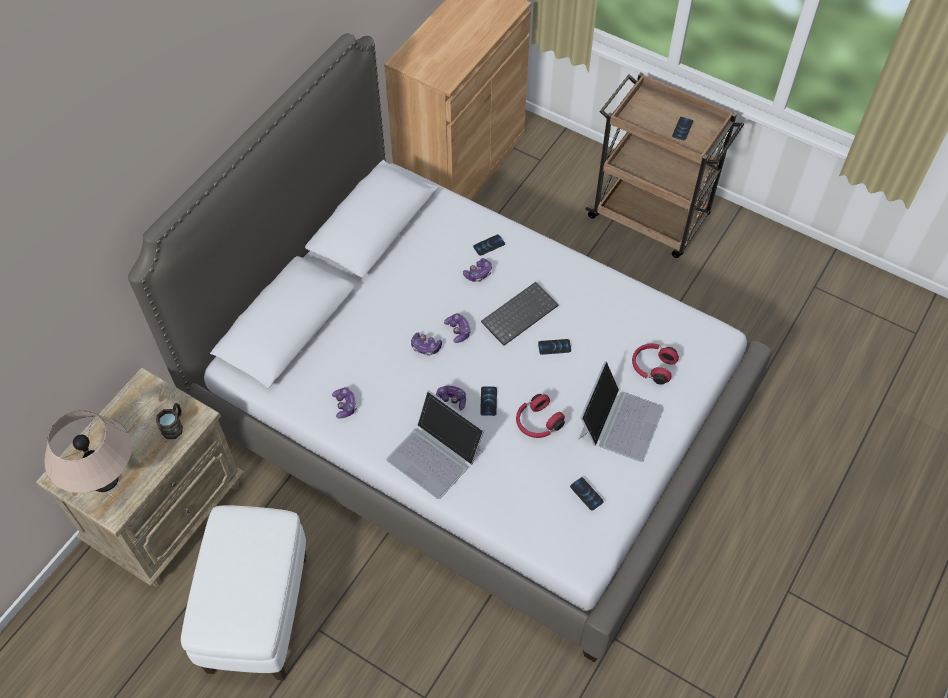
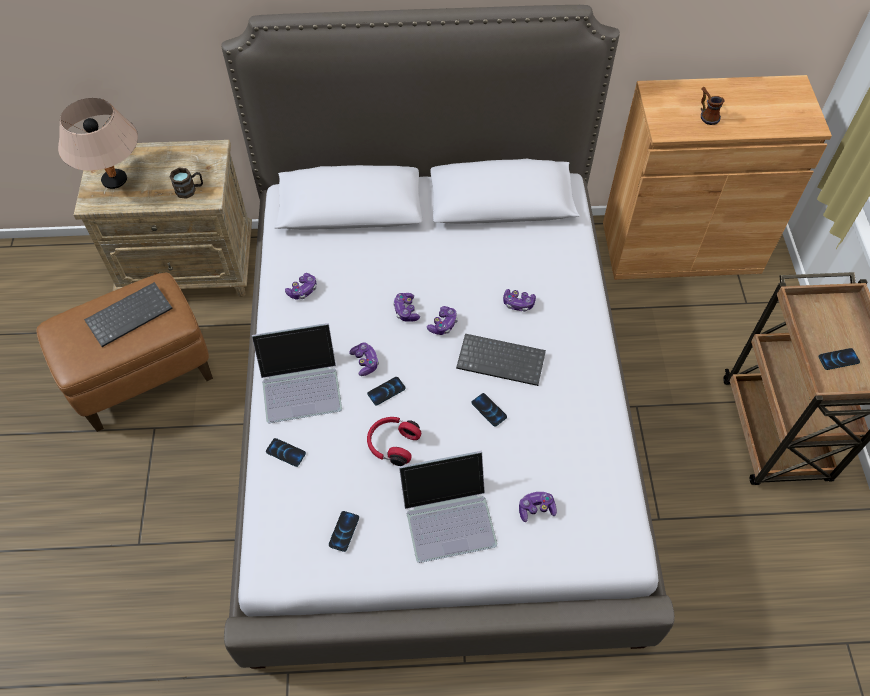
camera: 55 degrees right, 0 degrees up
white ottoman [181,505,307,680] -> brown ottoman [37,273,213,432]
laptop [387,390,485,499] -> laptop turned 105 degrees counterclockwise [252,323,342,423]
phone [473,234,505,256] -> phone moved to [266,438,306,467]
red headphones [632,343,679,385] -> game controller [519,492,557,522]
none -> keyboard [84,282,173,347]
none -> mug [701,87,725,125]

